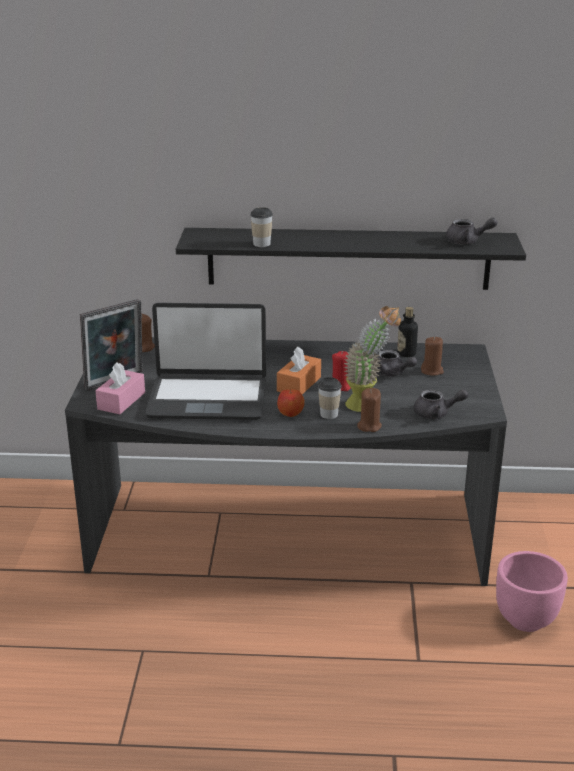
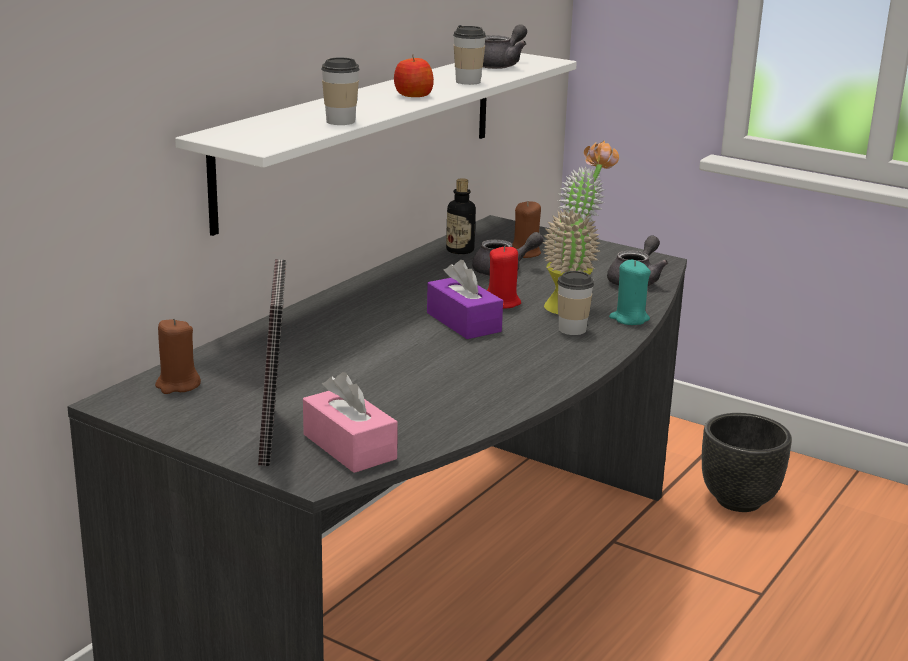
camera: 60 degrees left, 5 degrees down
laptop [145,303,266,420] -> none
black shelf [176,228,526,290] -> white shelf [175,53,577,236]
orange tissue box [277,347,321,394] -> purple tissue box [427,260,503,339]
apple [277,389,305,417] -> apple moved to [394,55,434,97]
brown candle [357,388,382,432] -> turquoise candle [609,260,651,325]
pink planter [496,551,568,632] -> black planter [702,413,792,512]
none -> cup [453,25,486,85]

